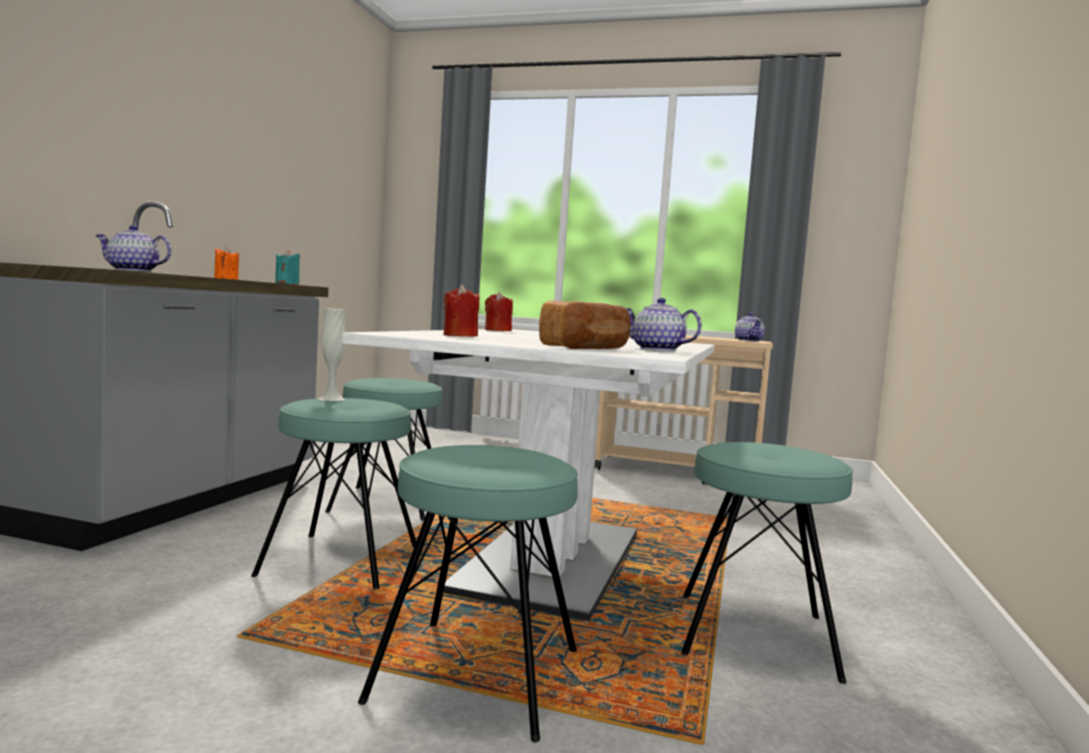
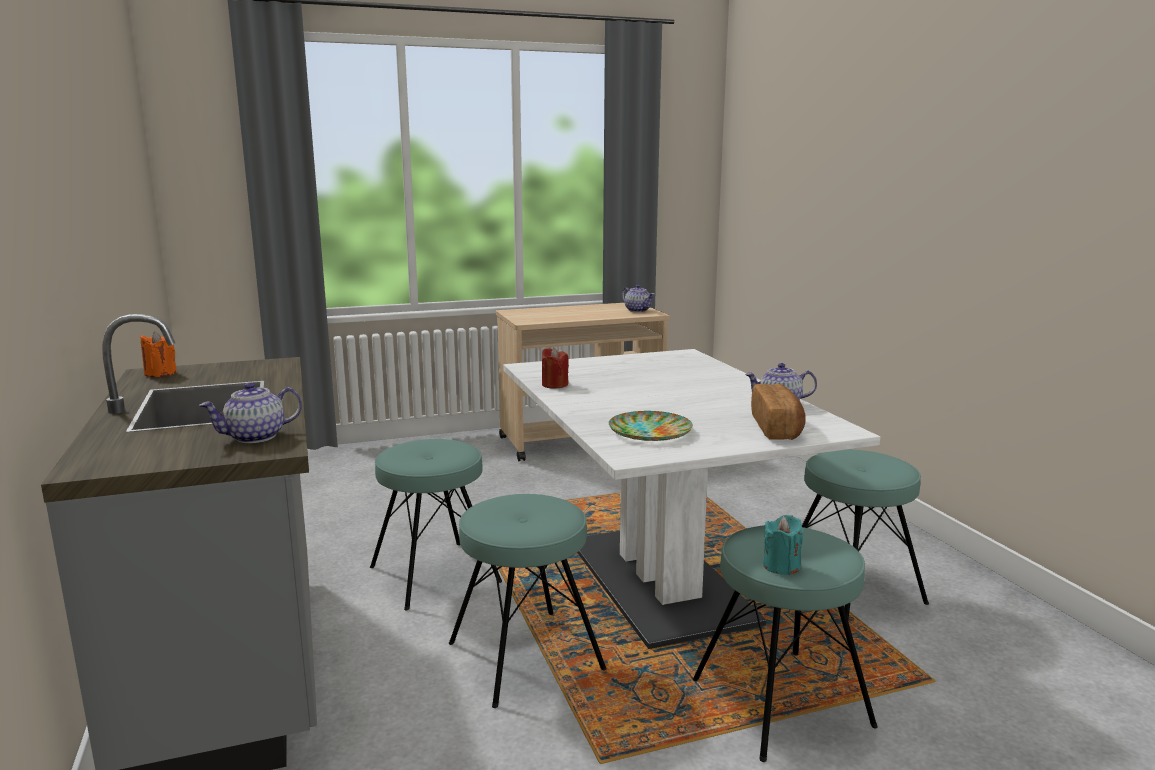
camera: 35 degrees left, 10 degrees up
turquoise candle [275,250,300,285] -> turquoise candle moved to [763,515,803,575]
white vase [318,308,346,401] -> none
red candle [444,285,479,337] -> plate [609,411,693,441]

